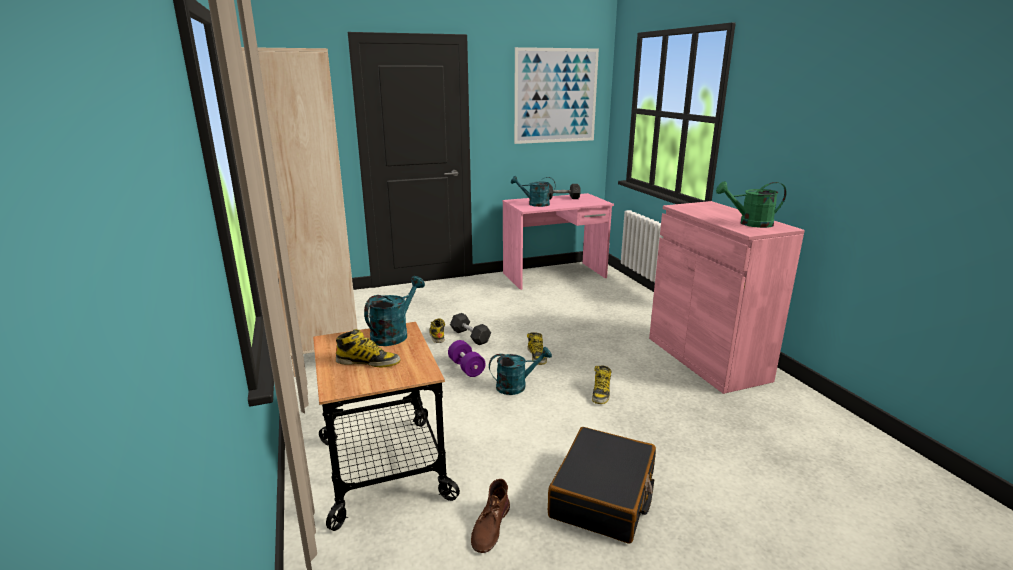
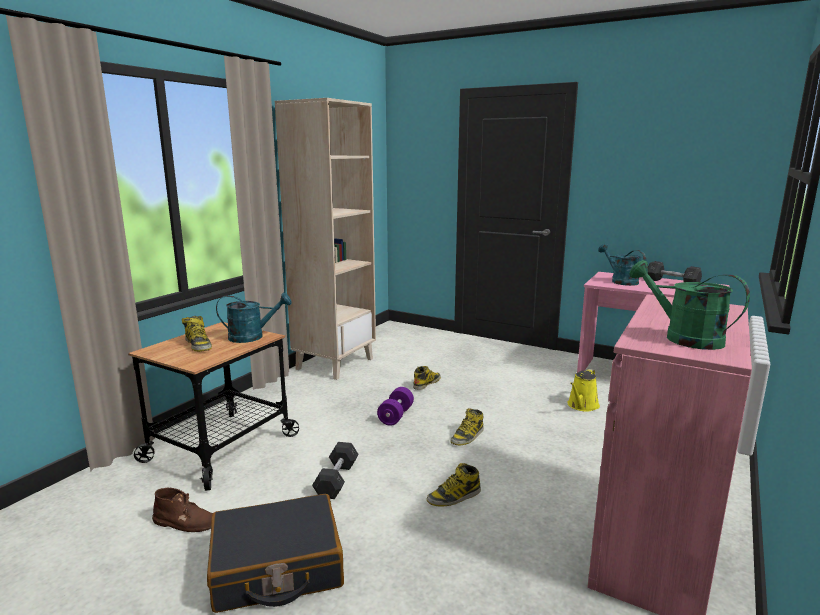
camera: 50 degrees right, 5 degrees down
grey dumbbell [450,313,491,345] -> grey dumbbell moved to [312,442,359,499]
brown boot [471,479,510,553] -> brown boot turned 150 degrees counterclockwise [152,488,213,532]
turquoise watering can [489,347,552,395] -> none
picture [514,47,599,144] -> none
none -> yellow watering can [567,369,600,412]

